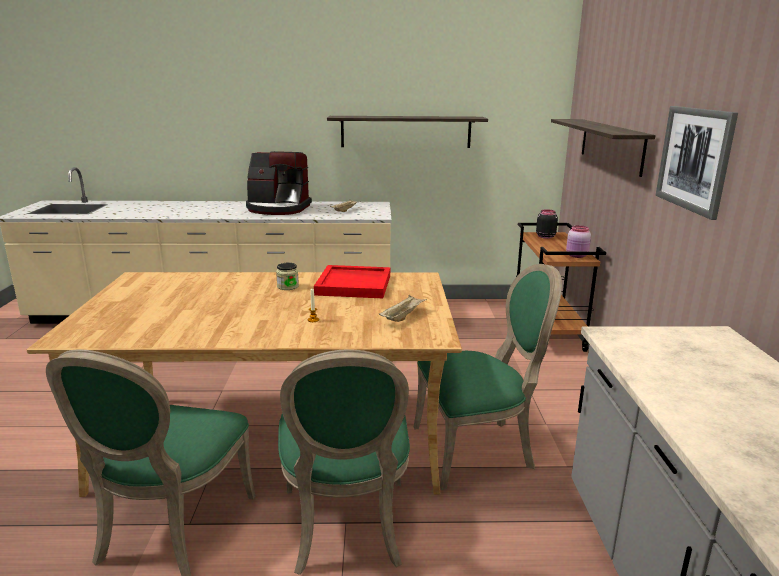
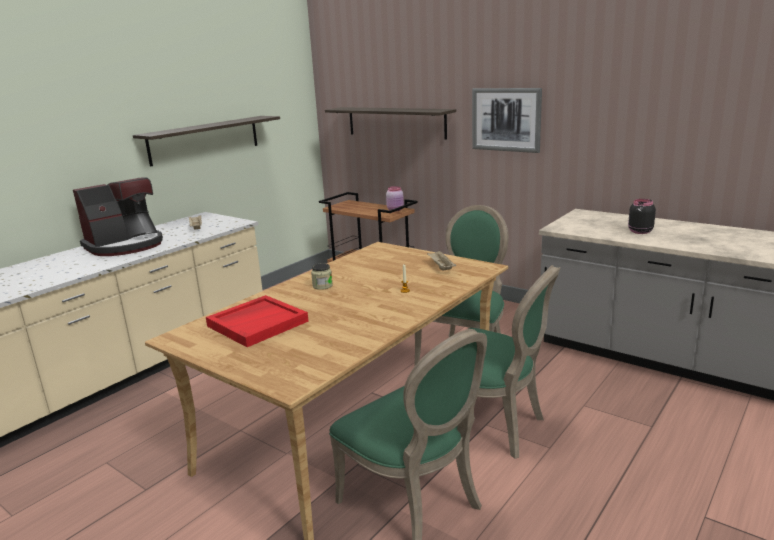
camera: 50 degrees left, 0 degrees up
red tray [314,265,390,298] -> red tray moved to [206,295,309,347]
black jar [536,209,558,239] -> black jar moved to [628,199,656,234]

